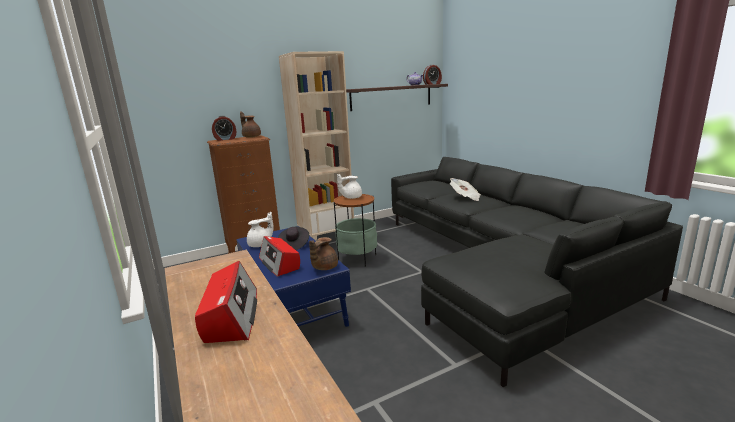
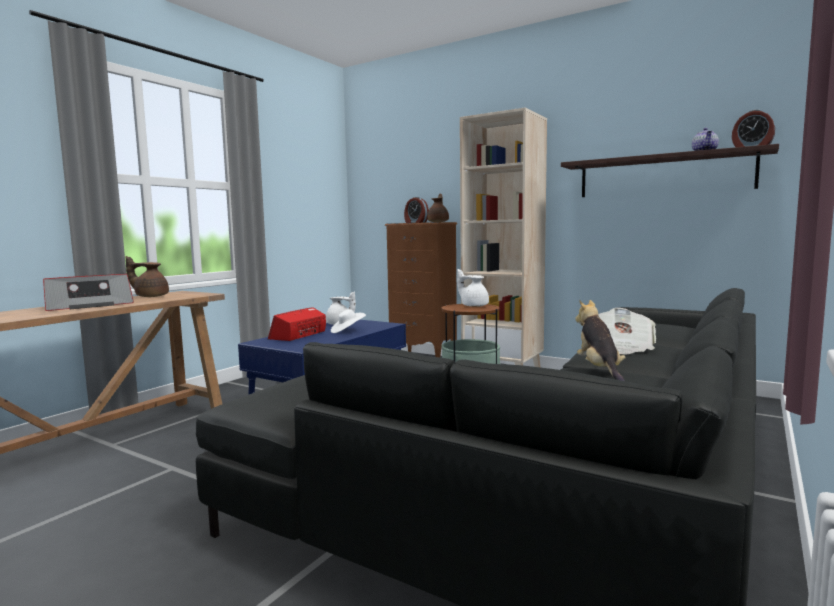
camera: 60 degrees right, 10 degrees down
black hat [278,227,309,250] -> white hat [331,309,366,333]
brown teapot [309,237,338,270] -> brown teapot moved to [125,256,169,297]
none -> plush toy [575,300,626,381]

